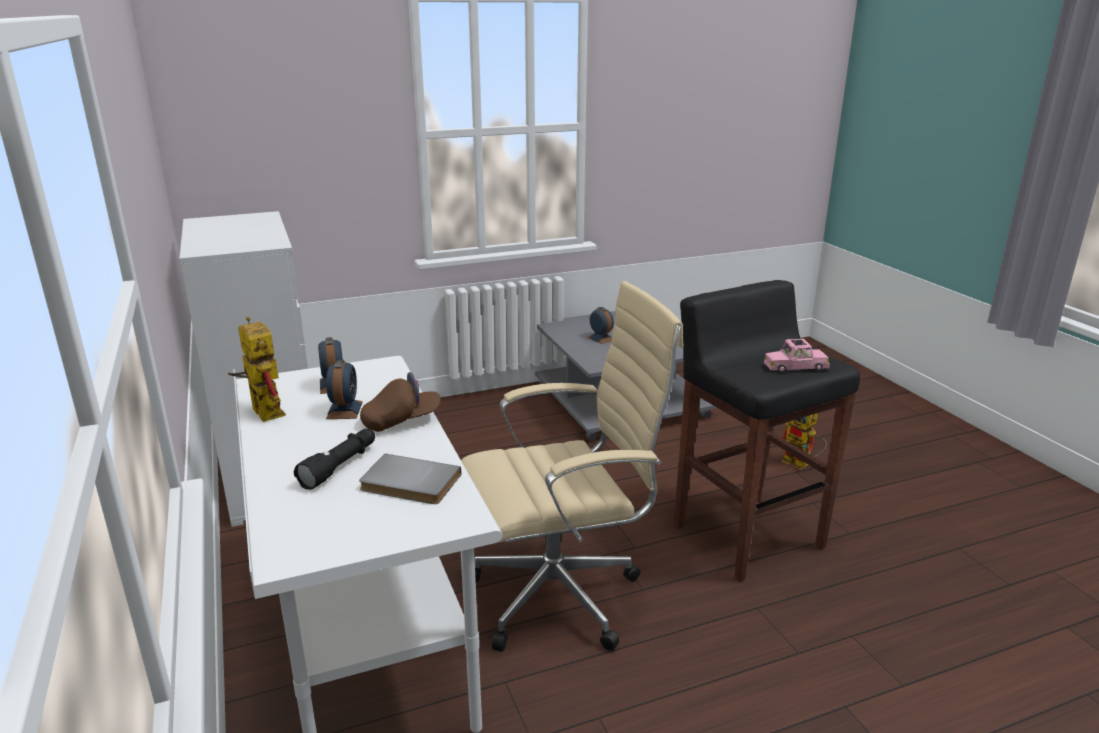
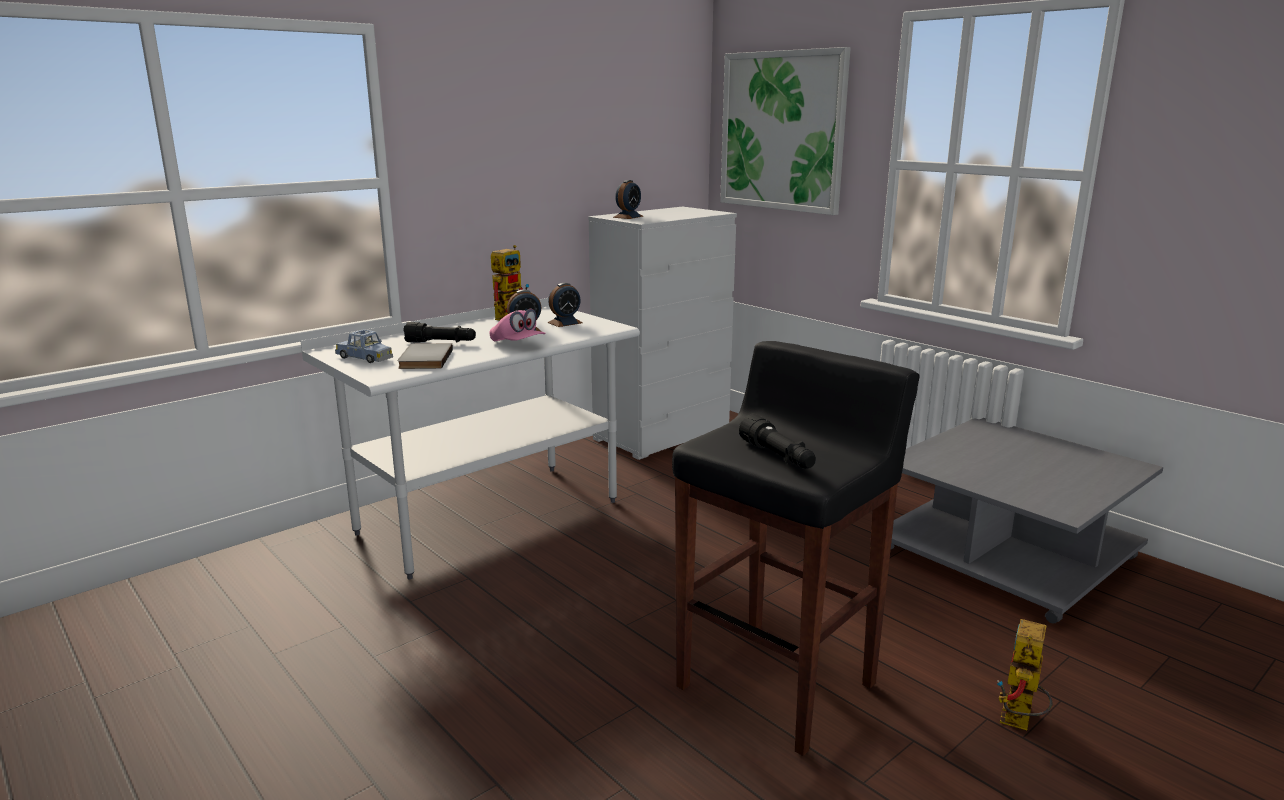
camera: 70 degrees right, 5 degrees down
brown cap [360,372,441,432] -> pink cap [490,309,546,341]
beige office chair [461,281,684,652] -> none
alarm clock [588,307,614,344] -> alarm clock moved to [613,180,643,219]
pink toy car [764,339,830,373] -> black flashlight [739,414,816,469]
none -> blue toy car [335,329,393,363]
none -> picture [720,47,851,215]

